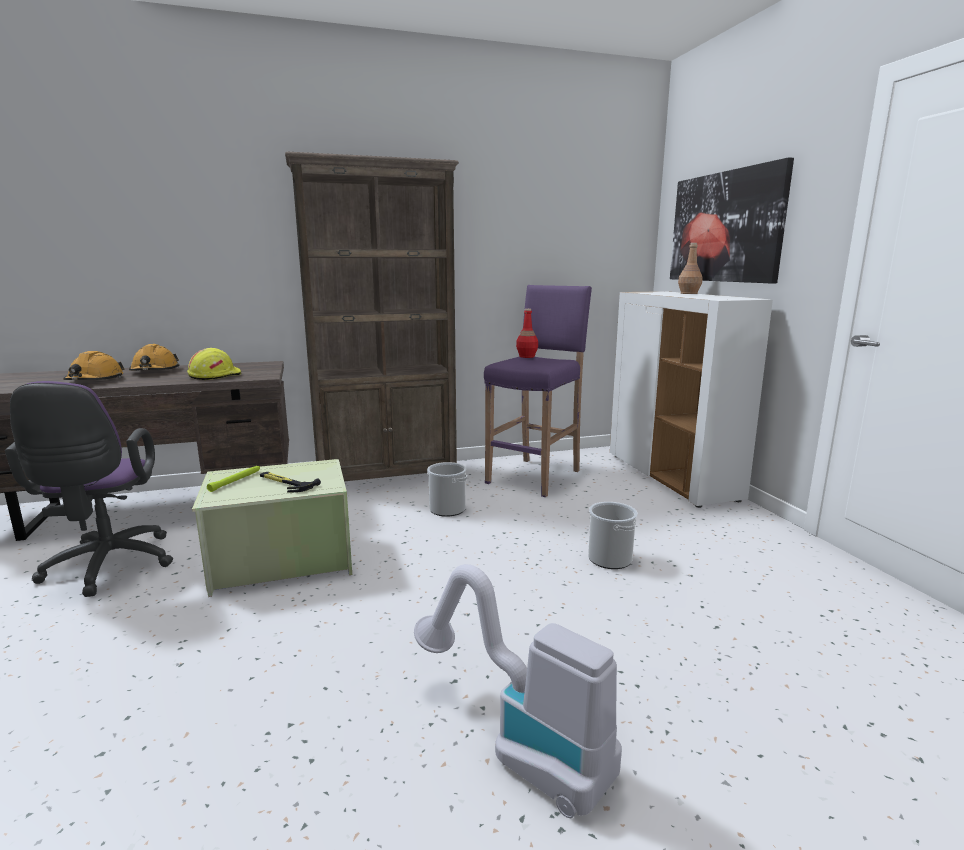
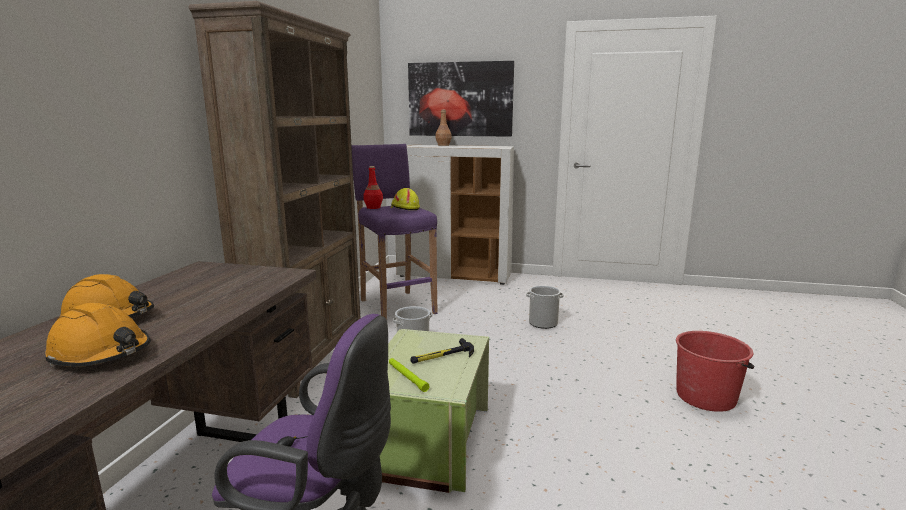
camera: 60 degrees left, 0 degrees up
yellow hard hat [187,348,241,380] -> yellow hard hat moved to [391,188,420,210]
vacuum cleaner [414,564,622,818] -> red bucket [676,331,754,412]

